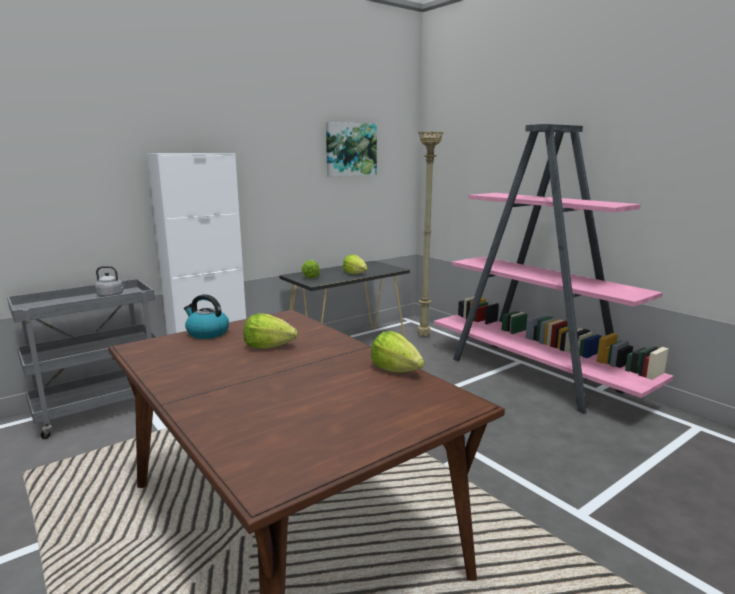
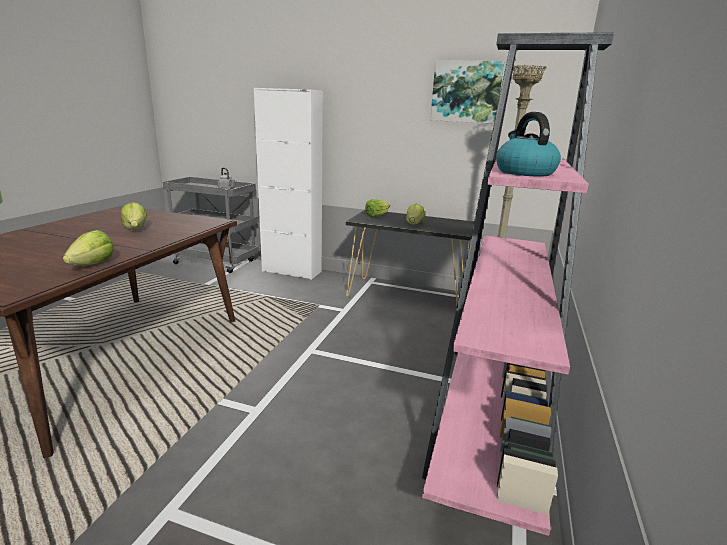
camera: 55 degrees right, 5 degrees up
kettle [184,294,229,339] -> kettle moved to [496,112,561,176]

